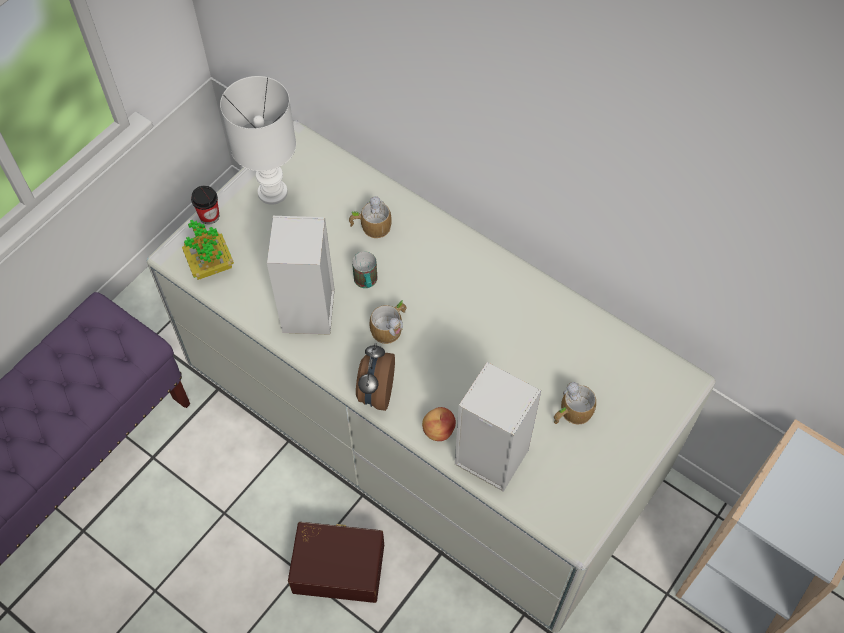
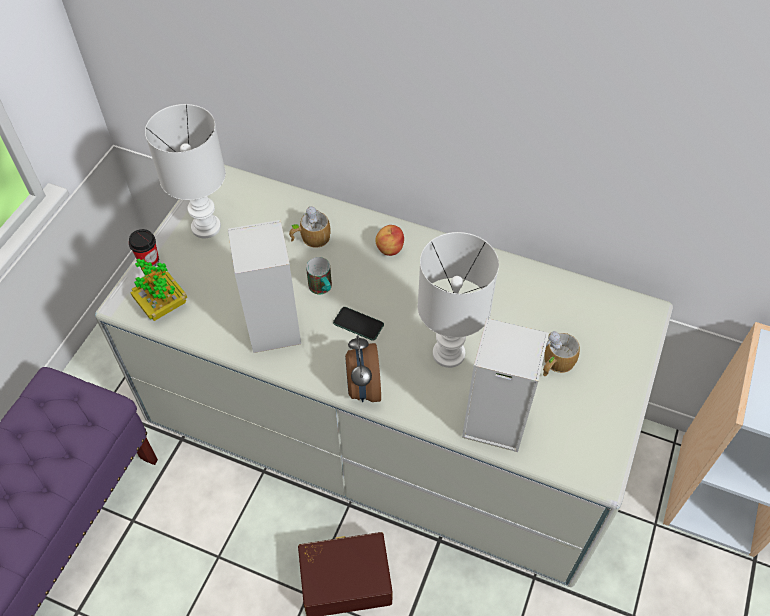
camera: 15 degrees left, 5 degrees down
mug [370,300,407,344] -> phone [333,307,384,341]
apple [422,407,456,441] -> apple moved to [375,225,404,256]
none -> white table lamp [418,232,499,368]

